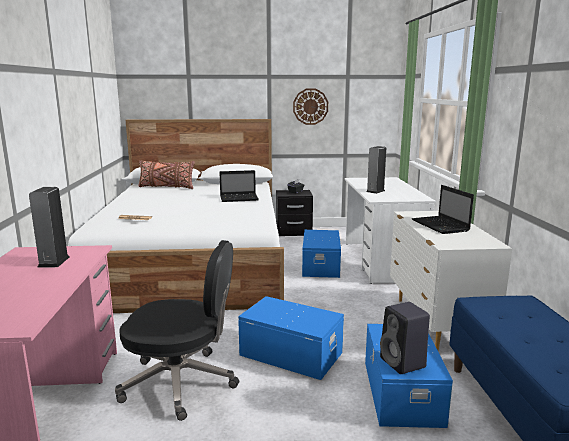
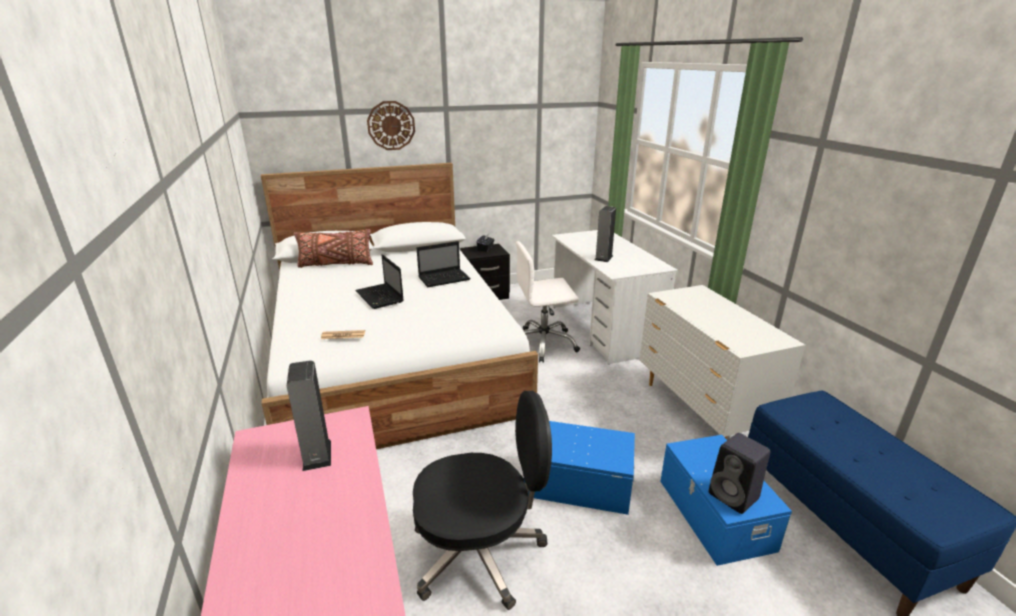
camera: 15 degrees left, 10 degrees up
wall clock [293,88,328,125] -> wall clock moved to [367,101,415,150]
blue storage box [302,230,342,278] -> white office chair [516,241,580,363]
laptop [412,185,474,234] -> laptop moved to [355,254,404,309]

